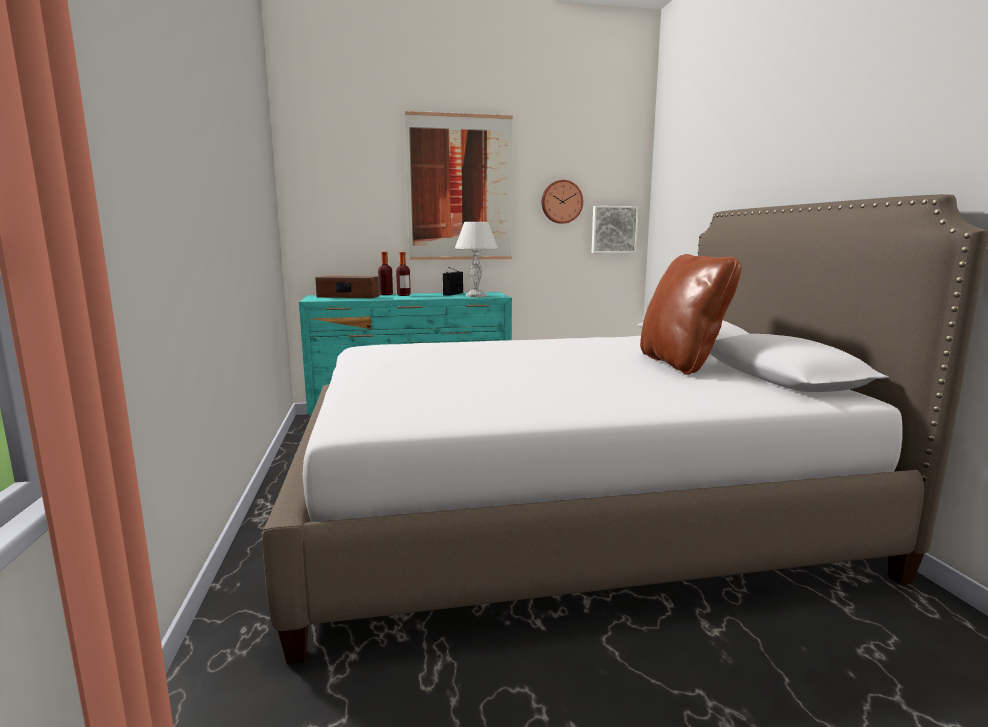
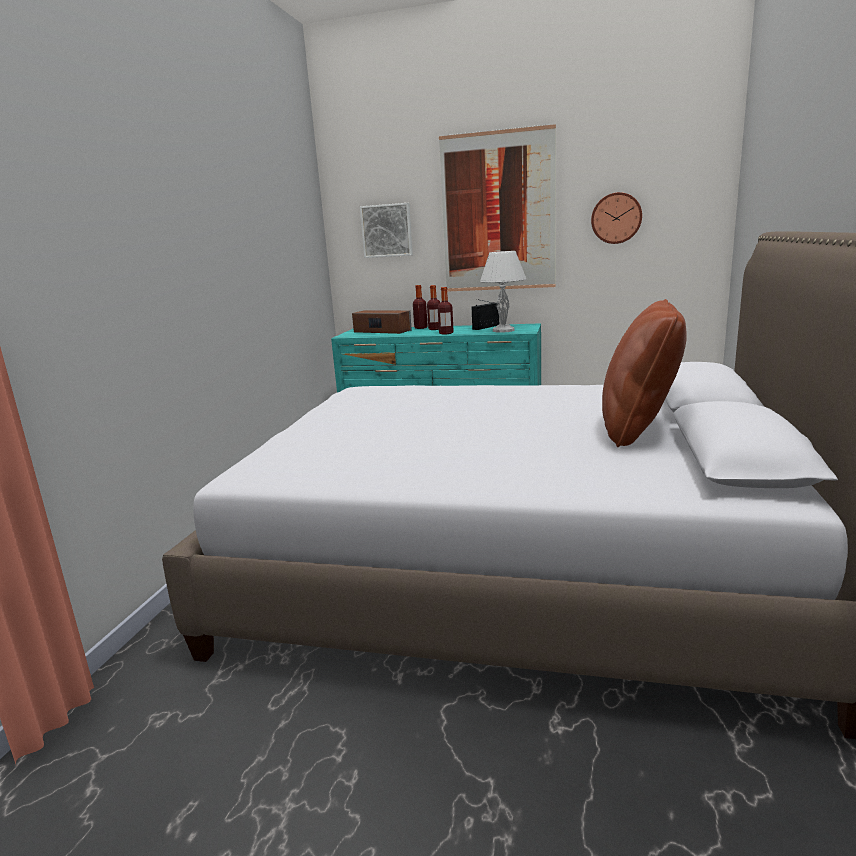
camera: 25 degrees right, 5 degrees up
picture [592,206,639,253] -> picture moved to [360,203,413,258]
none -> bottle [438,287,454,334]

